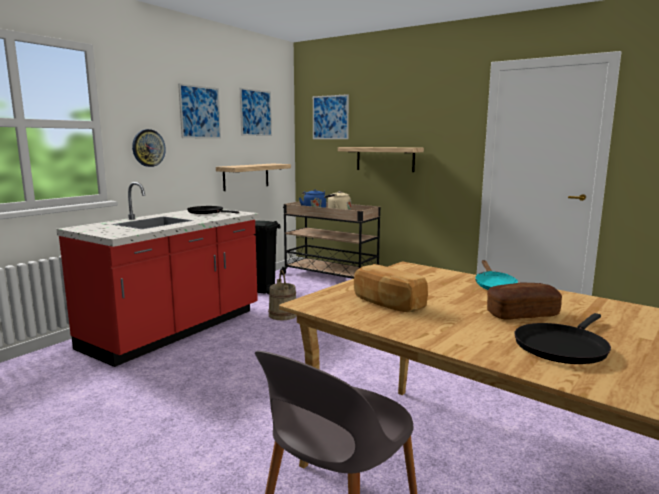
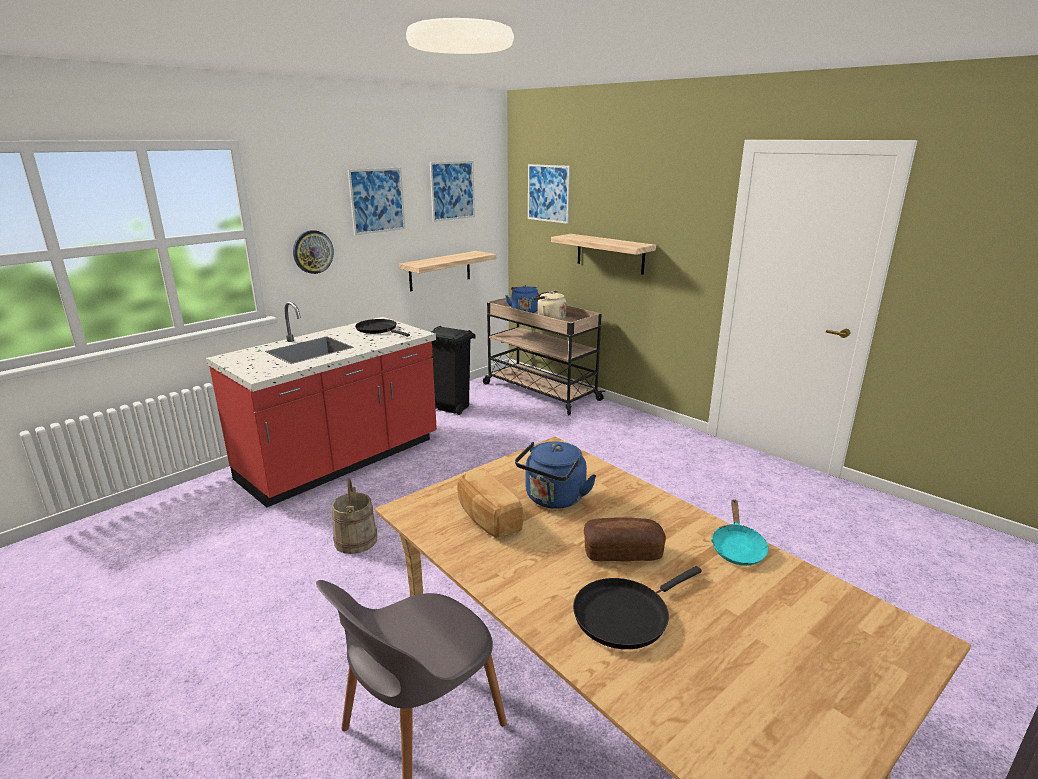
camera: 10 degrees right, 10 degrees up
beige bucket [268,270,297,320] -> beige bucket moved to [332,479,377,554]
turquoise frying pan [475,260,518,290] -> turquoise frying pan moved to [711,499,769,566]
none -> blue kettle [515,441,597,509]

